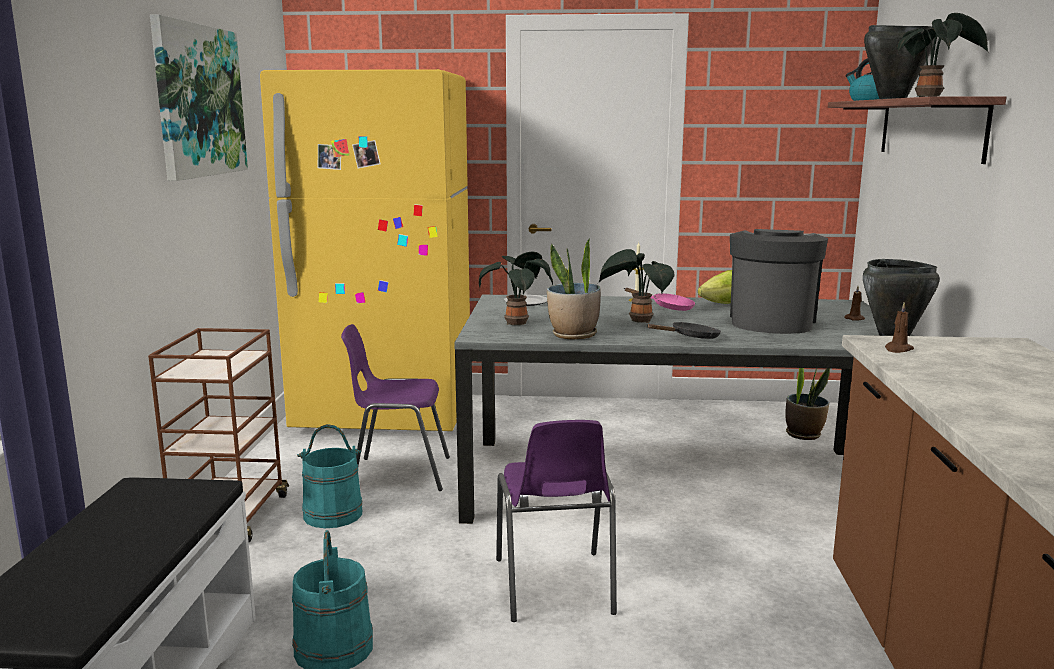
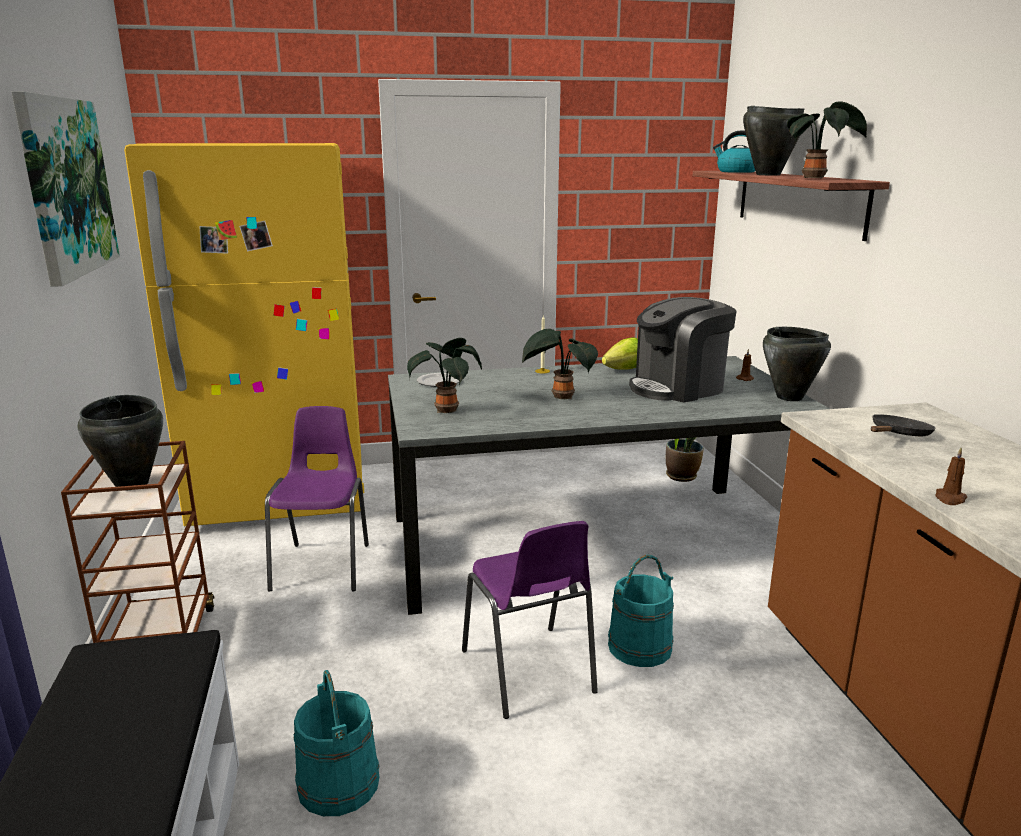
camera: 15 degrees left, 5 degrees up
turquoise bucket [297,424,362,528] -> turquoise bucket moved to [608,555,674,667]
purple chair [341,324,450,491] -> purple chair turned 105 degrees clockwise [265,406,369,592]
potted plant [547,239,601,340] -> none
pink frying pan [625,288,695,311] -> none
black frying pan [647,322,721,339] -> black frying pan moved to [871,414,935,436]
coffee machine [730,229,828,334] -> coffee machine turned 120 degrees counterclockwise [629,297,737,403]
brown candle [885,302,914,353] -> brown candle moved to [935,448,967,505]
none -> black cooking pot [78,395,163,487]

